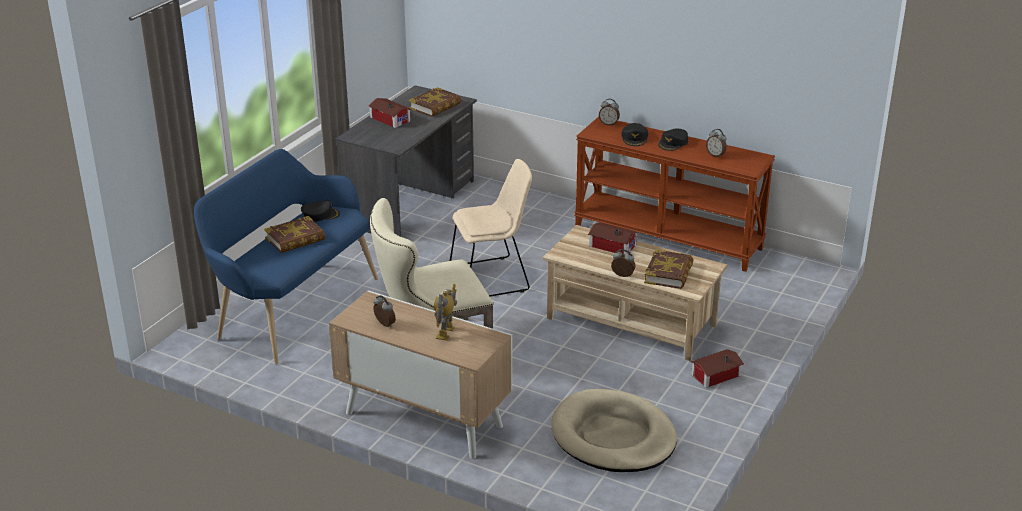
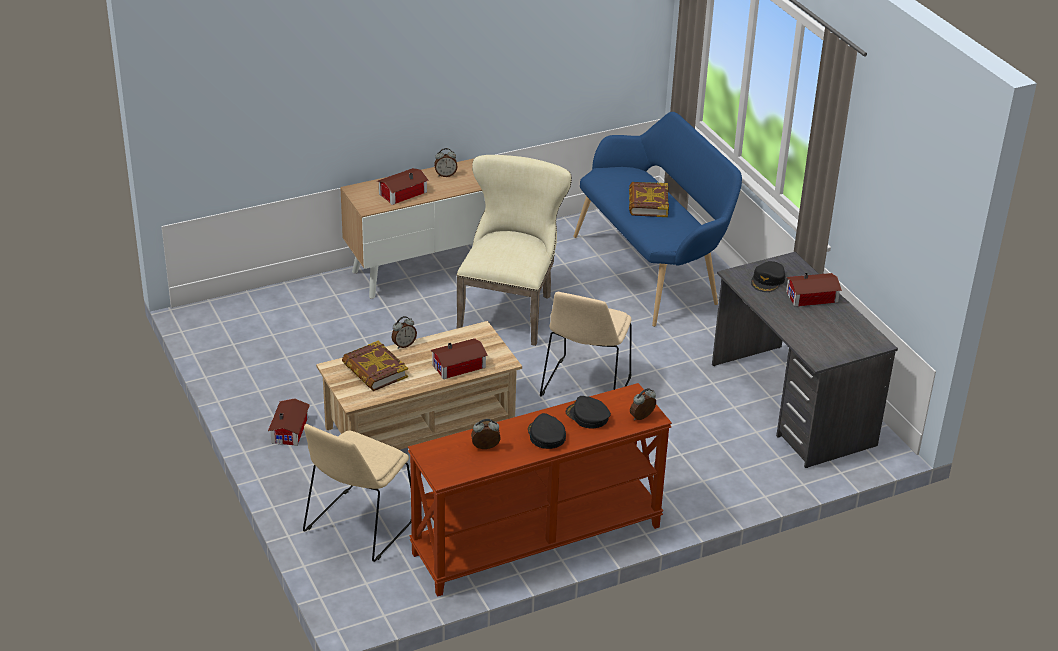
camera: 125 degrees right, 5 degrees up
black cap [301,201,340,222] -> black cap moved to [751,261,785,292]
book [409,87,461,117] -> none
toy robot [434,284,457,341] -> toy house [377,168,429,205]
beige dog bed [551,389,677,472] -> none
none -> beige chair [303,424,411,562]

